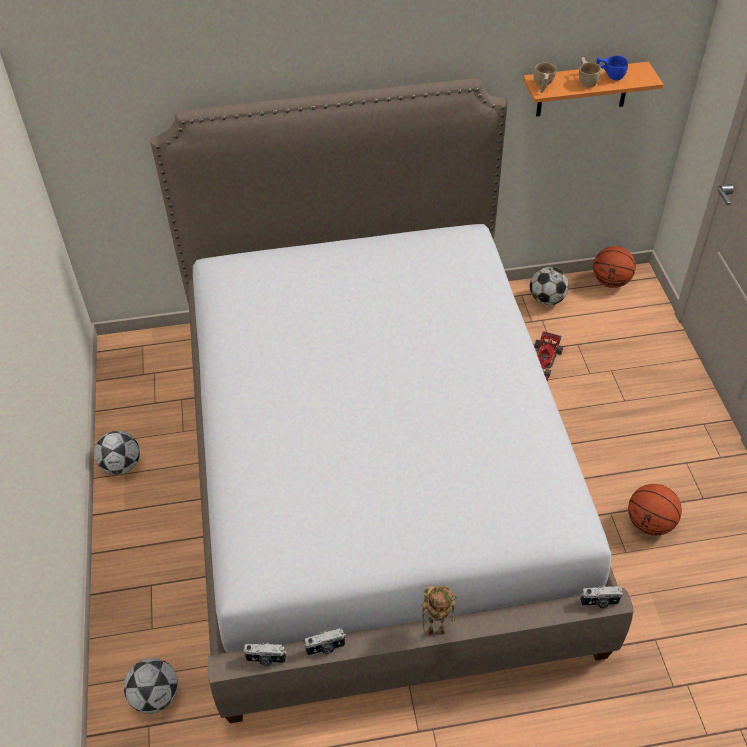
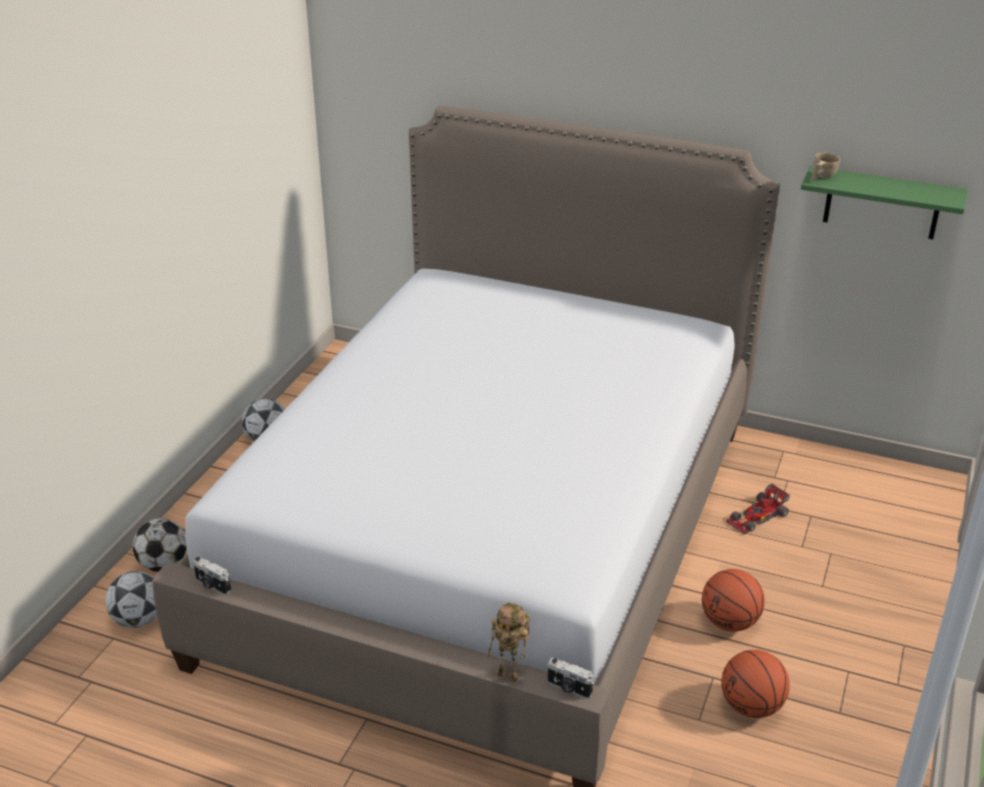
camera: 30 degrees right, 15 degrees down
camera [304,629,346,656] -> none
toy robot [422,586,457,635] -> toy robot moved to [487,603,530,682]
orange shelf [523,62,664,117] -> green shelf [801,166,968,239]
football [530,267,569,305] -> football moved to [133,518,187,572]
beige cup [579,57,601,88] -> none
basketball [593,246,636,288] -> basketball moved to [702,569,765,631]
blue cup [596,56,628,80] -> none

